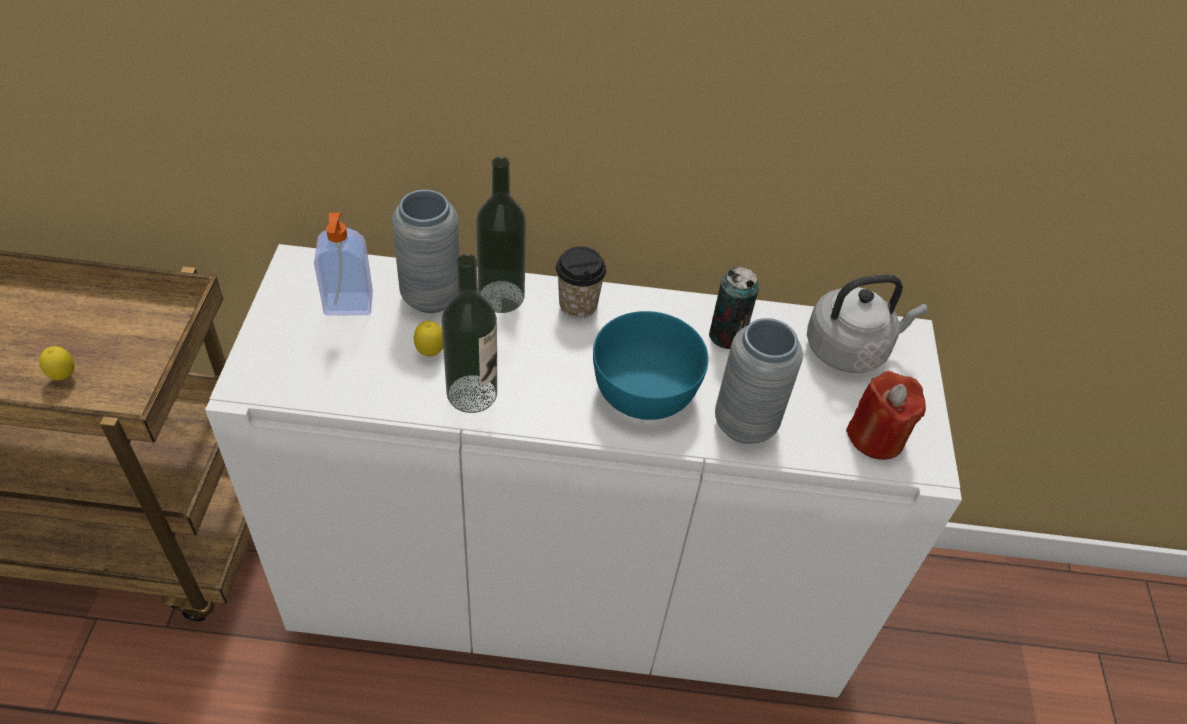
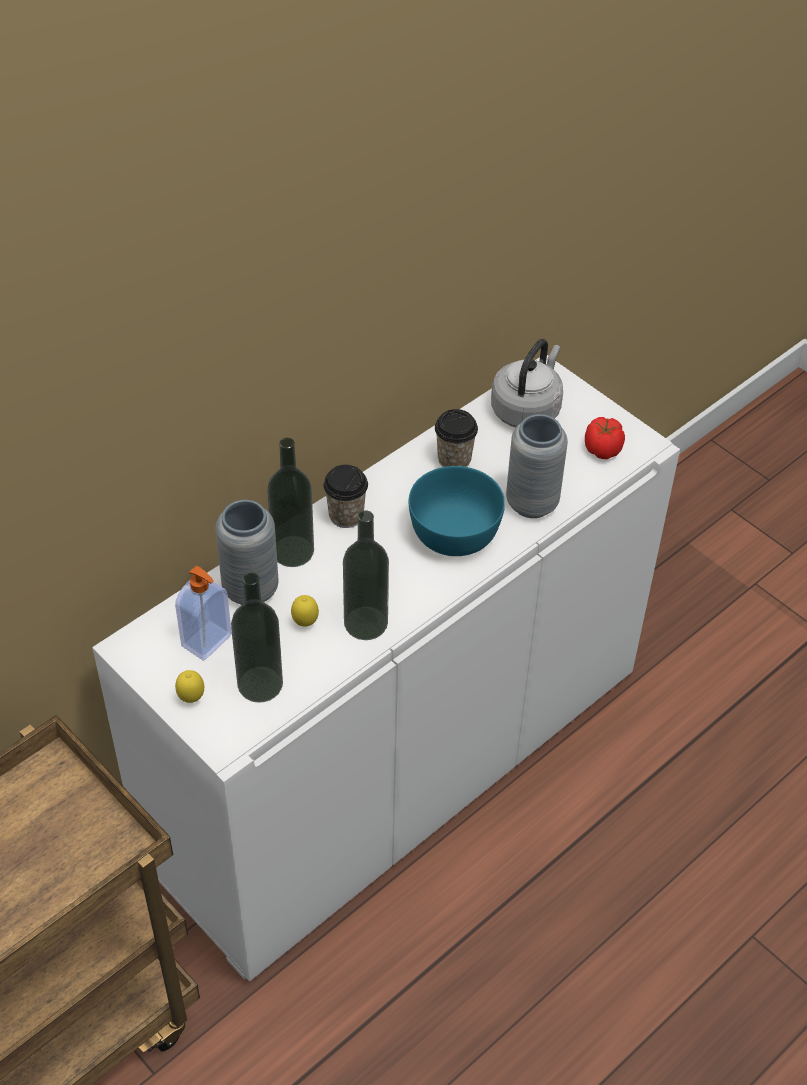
camera: 45 degrees left, 0 degrees up
lemon [40,346,75,381] -> lemon moved to [175,670,204,703]
can [709,267,759,349] -> cup [435,409,478,467]
red candle [846,371,926,460] -> tomato [585,417,625,459]
none -> bottle [231,573,283,703]

